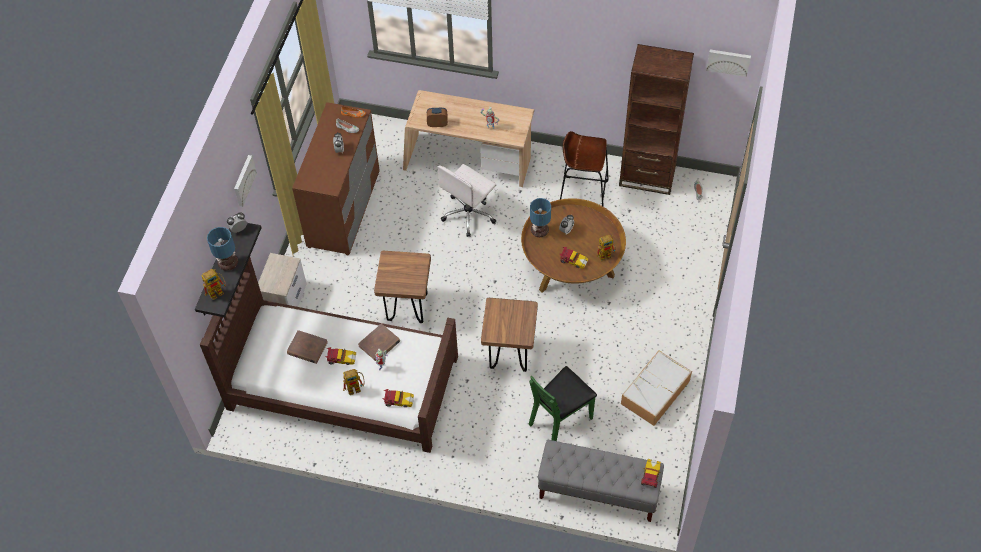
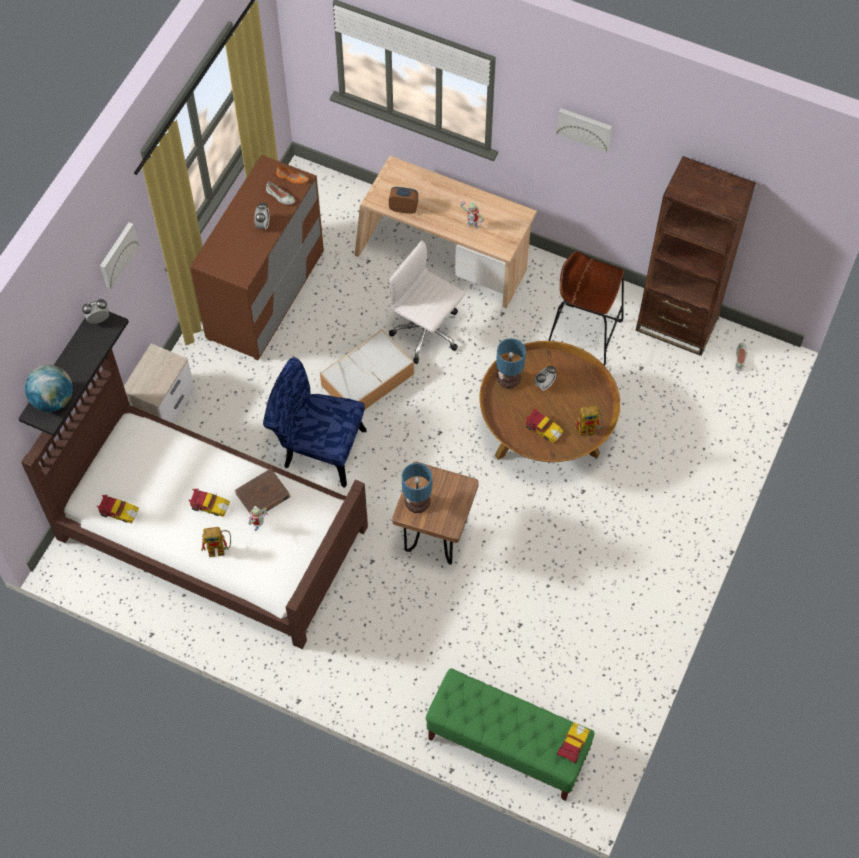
camera: 10 degrees right, 5 degrees up
toy robot [201,269,226,300] -> globe [25,365,73,412]
table lamp [207,227,238,271] -> table lamp moved to [402,463,432,513]
brown book [287,330,328,364] -> none
brown stool [374,251,431,323] -> blue chair [263,357,366,488]
toy car [383,389,414,407] -> toy car moved to [97,495,139,523]
white office chair [437,164,496,237] -> white office chair turned 75 degrees clockwise [389,240,465,364]
green chair [529,366,597,441] -> none
grey bench [538,440,664,522] -> green bench [426,668,595,801]
storage box [621,350,692,426] -> storage box moved to [320,329,414,409]
picture [706,49,751,77] -> picture moved to [556,108,612,152]

